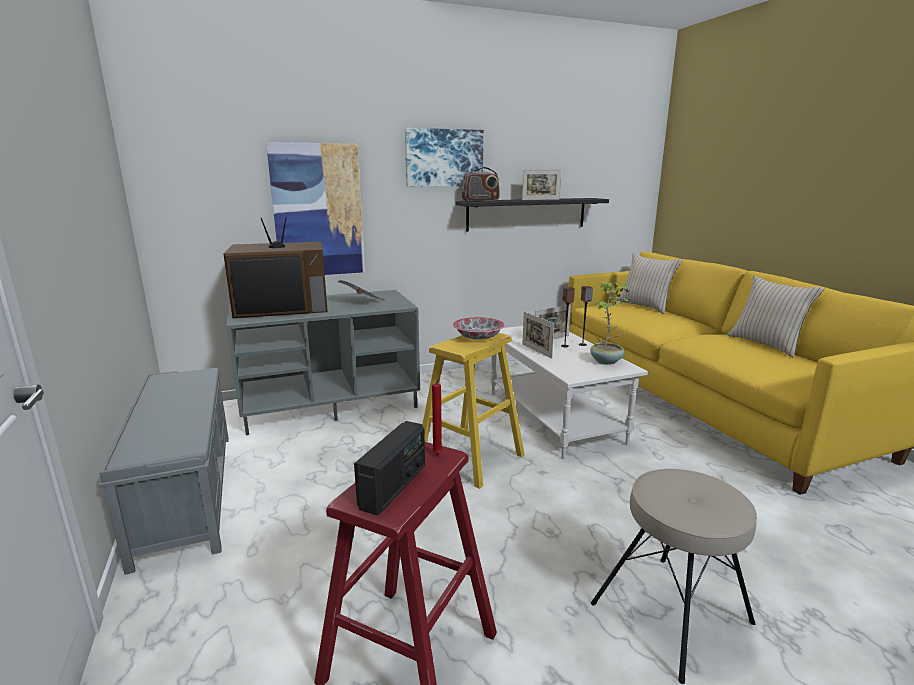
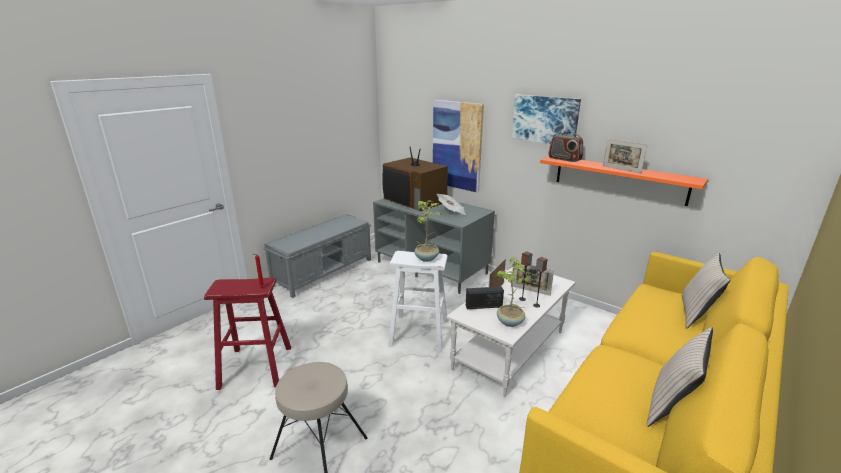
camera: 60 degrees right, 5 degrees up
radio [354,421,425,515] -> radio moved to [466,287,504,309]
yellow stool [422,333,525,489] -> white stool [388,251,448,352]
bowl [453,317,505,340] -> potted plant [415,200,442,262]
black shelf [456,198,609,232] -> orange shelf [540,156,708,206]

